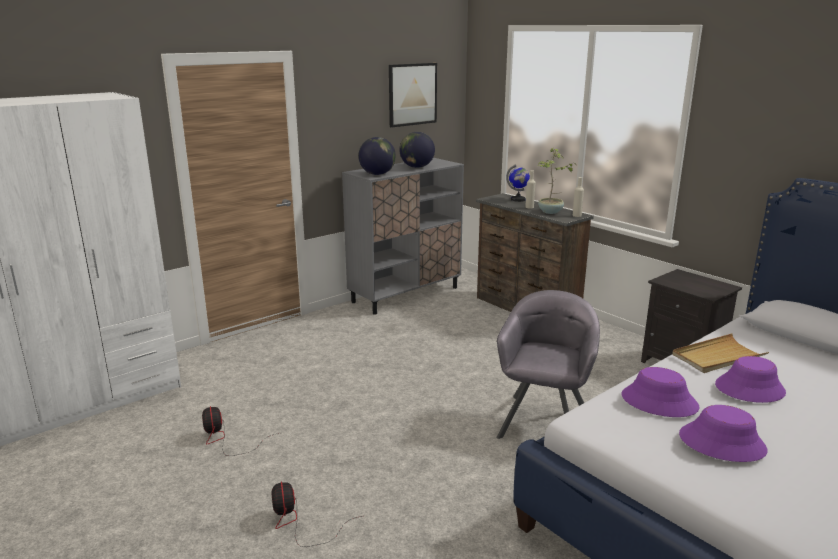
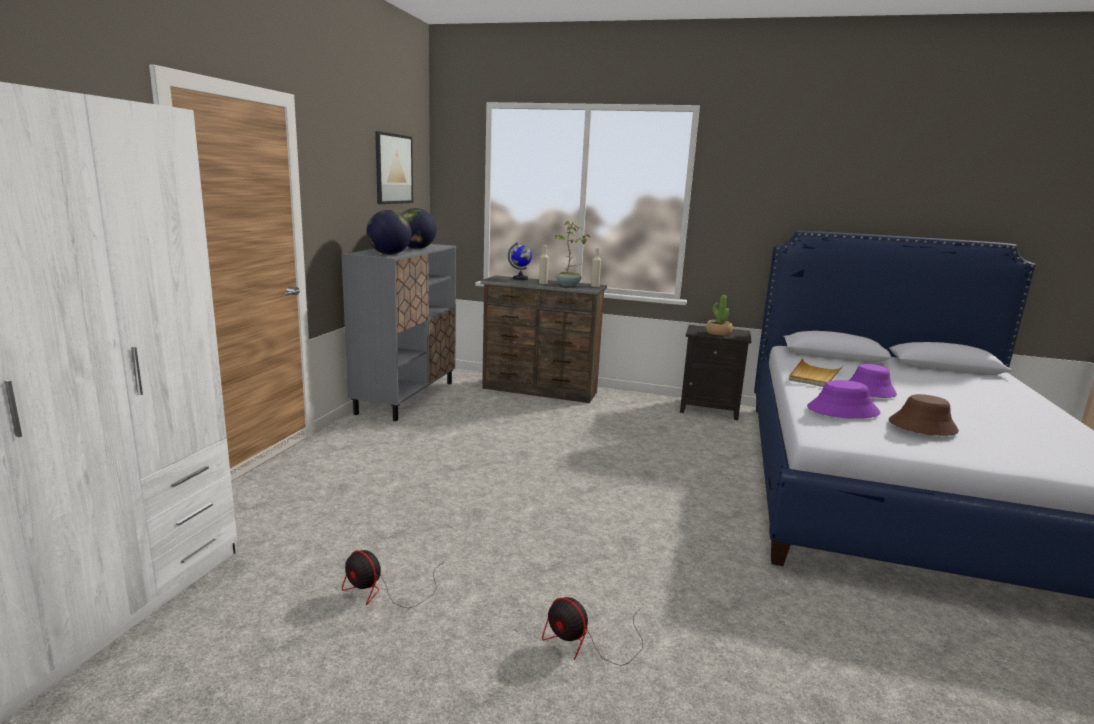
camera: 35 degrees left, 5 degrees down
grey armchair [496,290,600,439] -> none
purple hat [679,405,768,462] -> brown hat [889,394,959,436]
none -> potted plant [706,295,733,336]

